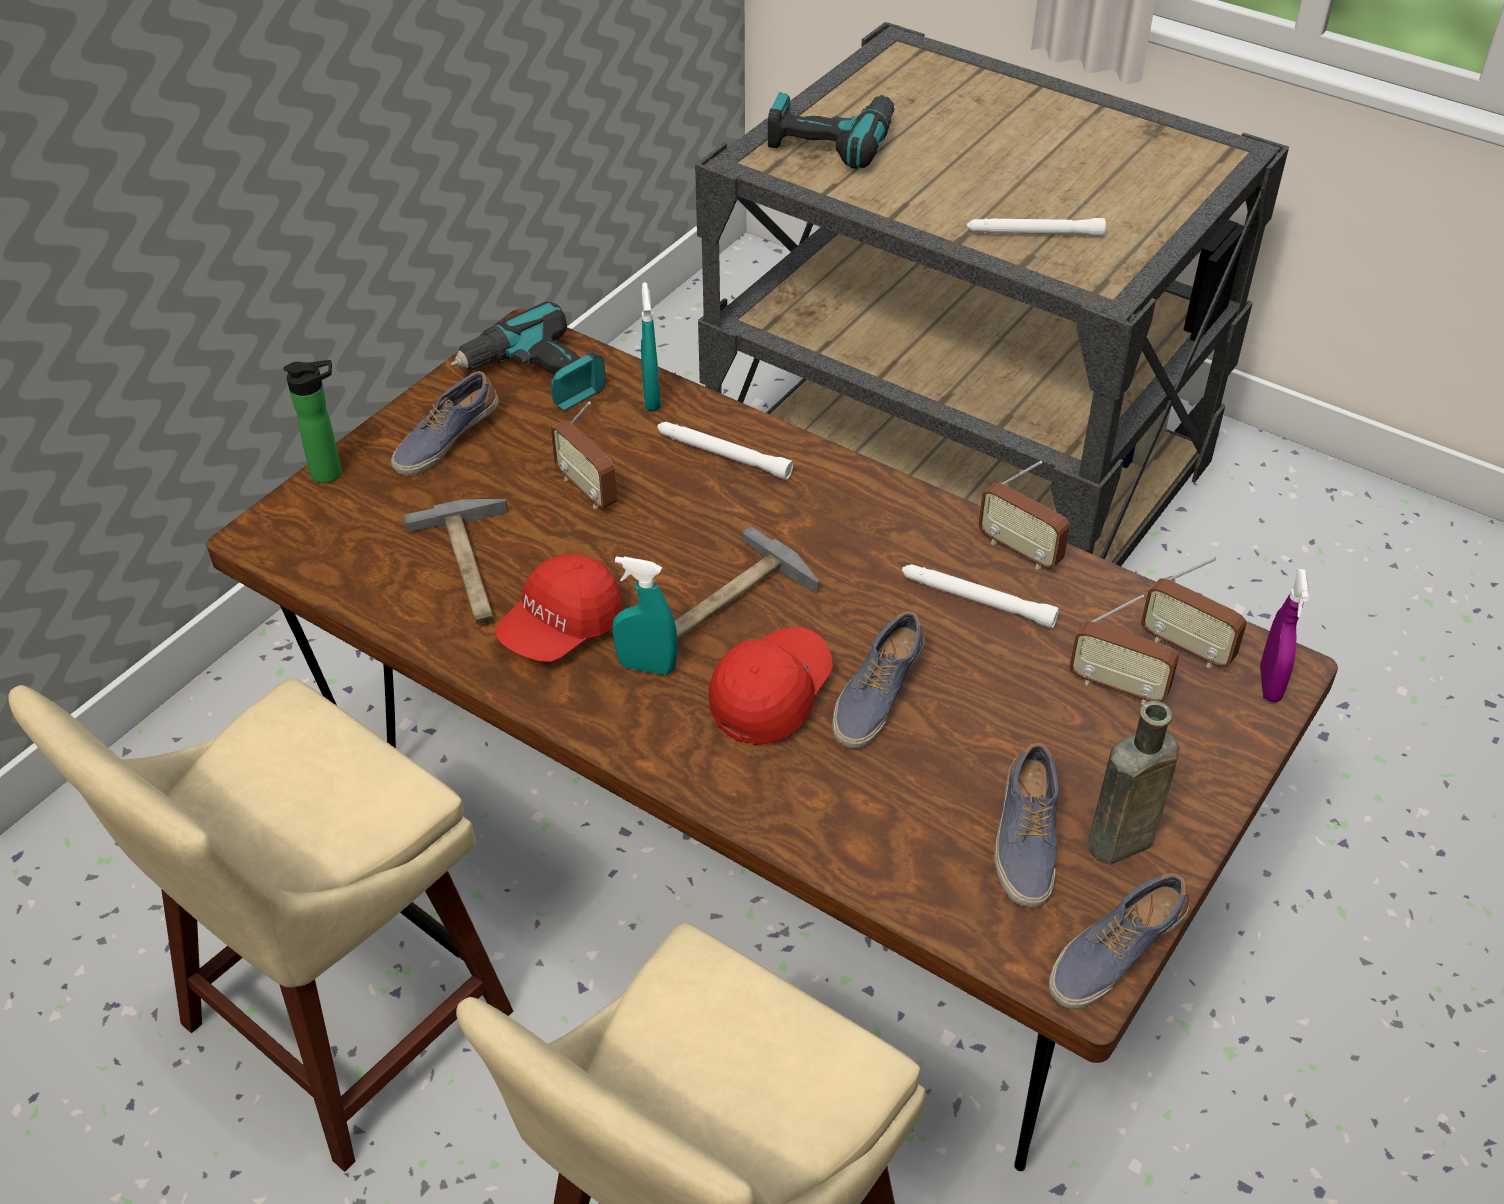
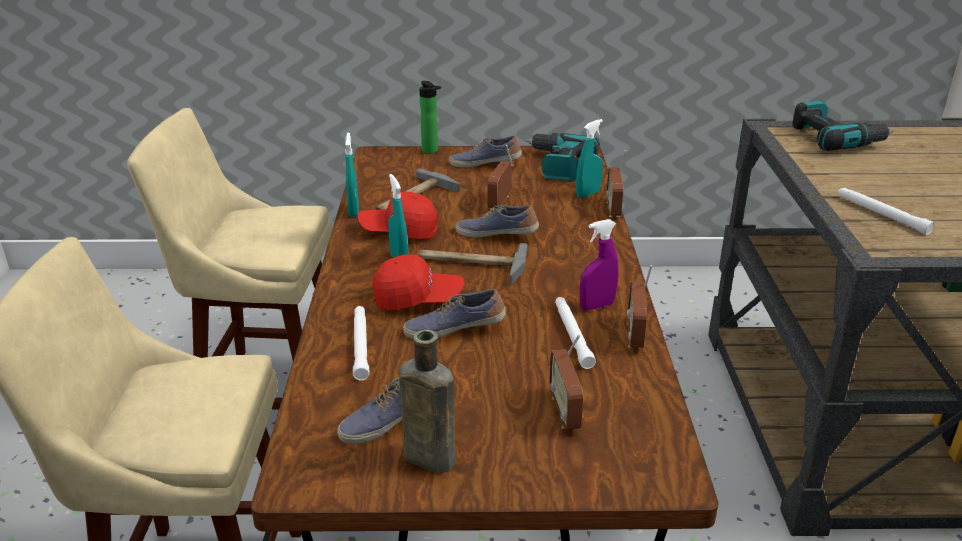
camera: 55 degrees right, 15 degrees down
white flashlight [657,422,793,480] -> white flashlight moved to [353,306,370,381]
shoe [1048,873,1189,1009] -> shoe moved to [455,205,539,238]
radio [1141,557,1247,668] -> radio moved to [606,150,626,217]
purple spray bottle [1260,569,1309,702] -> purple spray bottle moved to [580,219,619,310]
none -> turquoise spray bottle [345,132,359,217]

